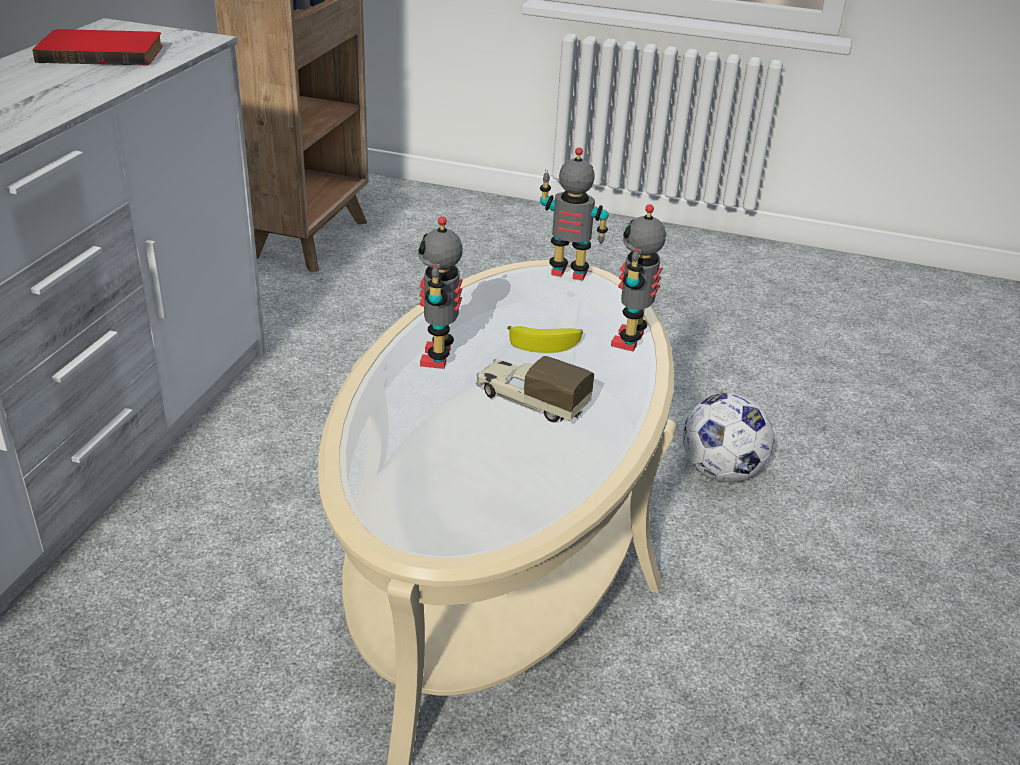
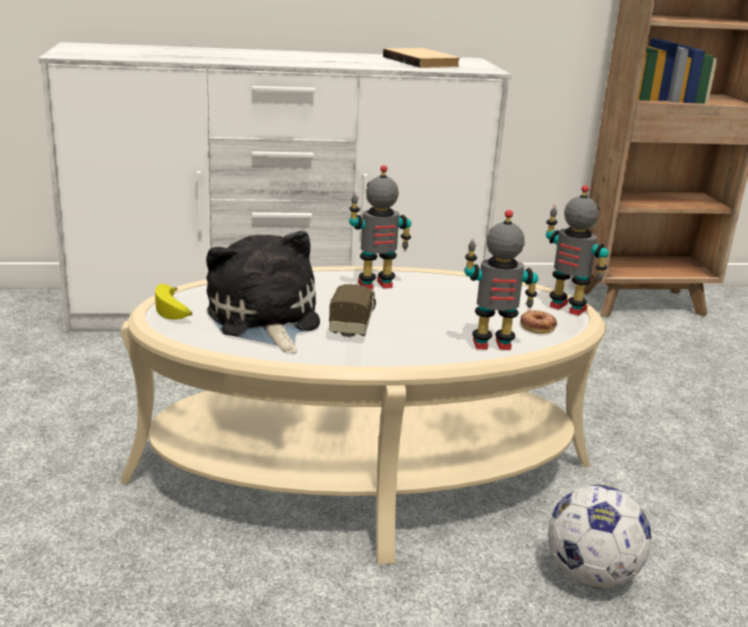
camera: 65 degrees right, 10 degrees down
red book [32,29,163,65] -> beige book [383,48,460,68]
banana [507,326,583,353] -> banana moved to [155,284,192,320]
toy robot [540,147,609,280] -> toy robot turned 45 degrees counterclockwise [546,185,609,316]
none -> plush toy [206,231,320,353]
none -> donut [520,310,557,334]

